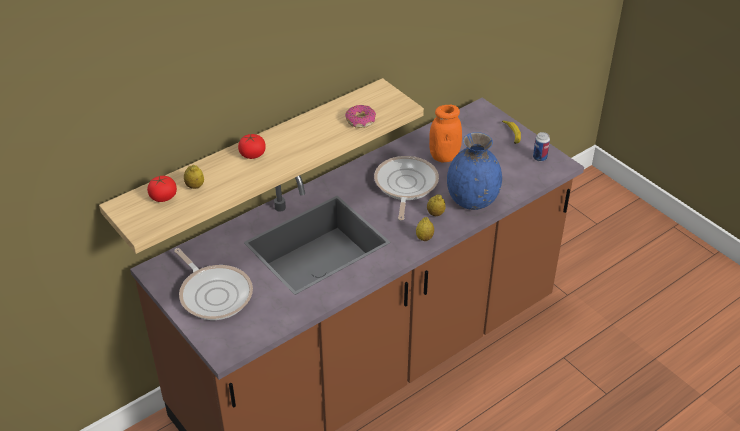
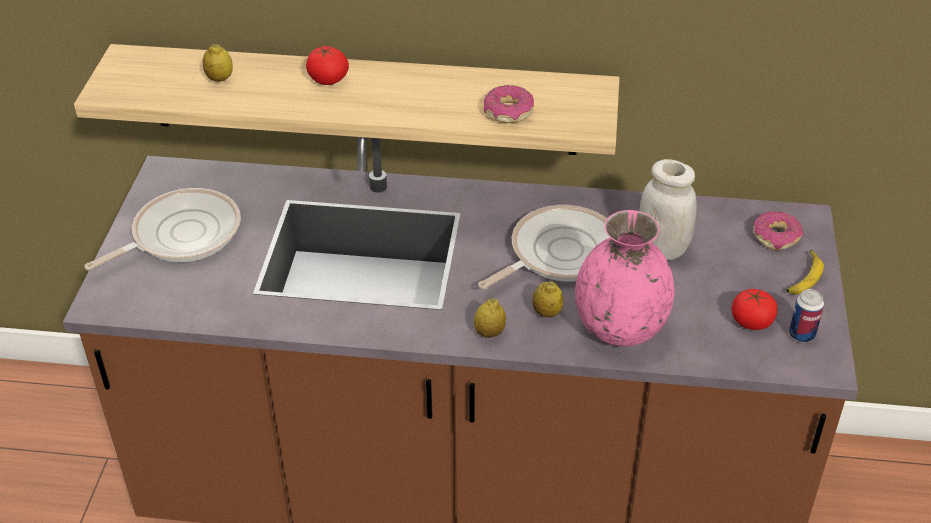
camera: 45 degrees right, 0 degrees up
tomato [147,176,177,202] -> tomato moved to [732,289,777,330]
frying pan [174,248,253,320] -> frying pan turned 135 degrees counterclockwise [84,188,241,271]
orange jar [429,105,462,162] -> white jar [640,159,697,260]
blue vase [447,132,502,210] -> pink vase [575,210,674,347]
none -> donut [753,211,803,250]

